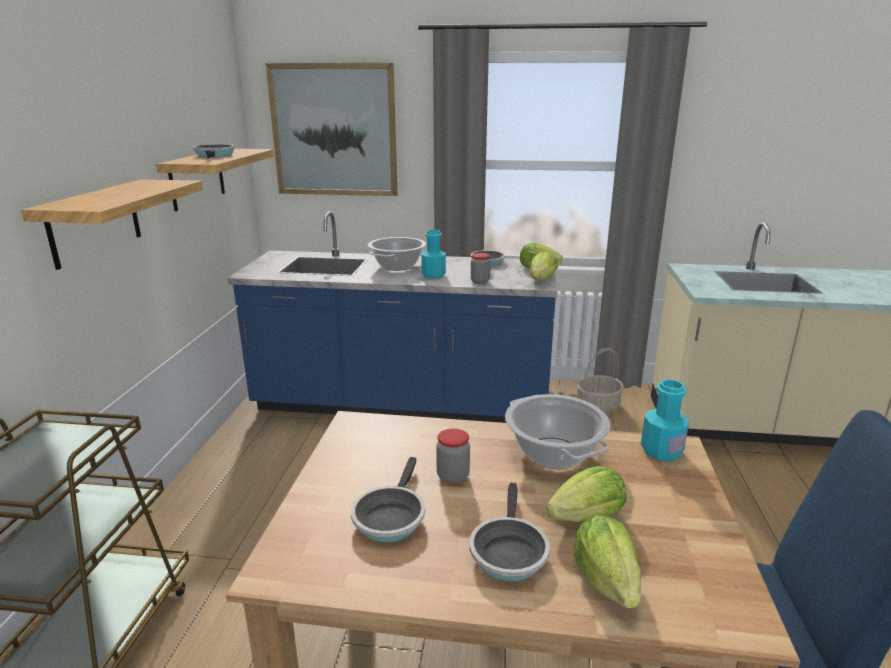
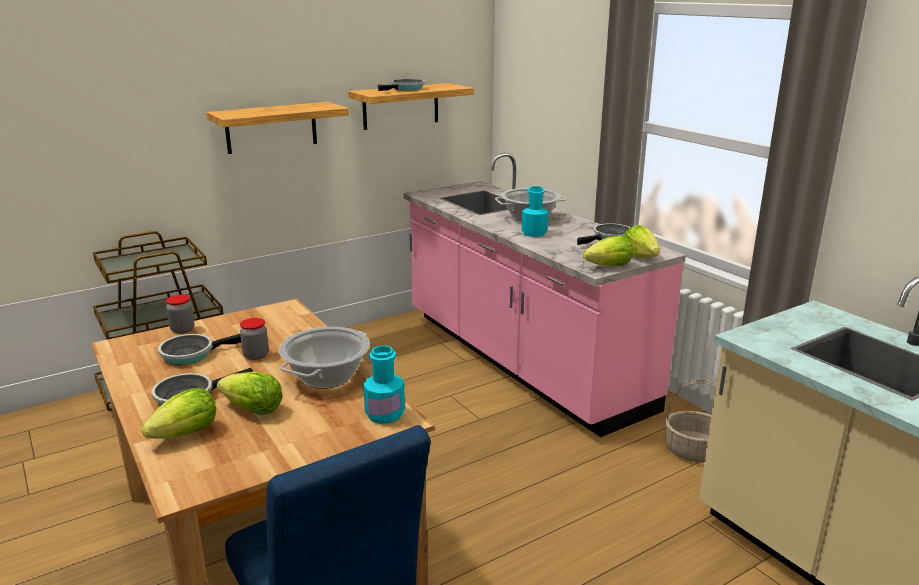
camera: 50 degrees right, 0 degrees up
blue counter [227,212,558,423] -> pink counter [403,153,686,437]
picture [266,63,397,196] -> none
jar [471,253,490,284] -> jar moved to [166,295,194,334]

